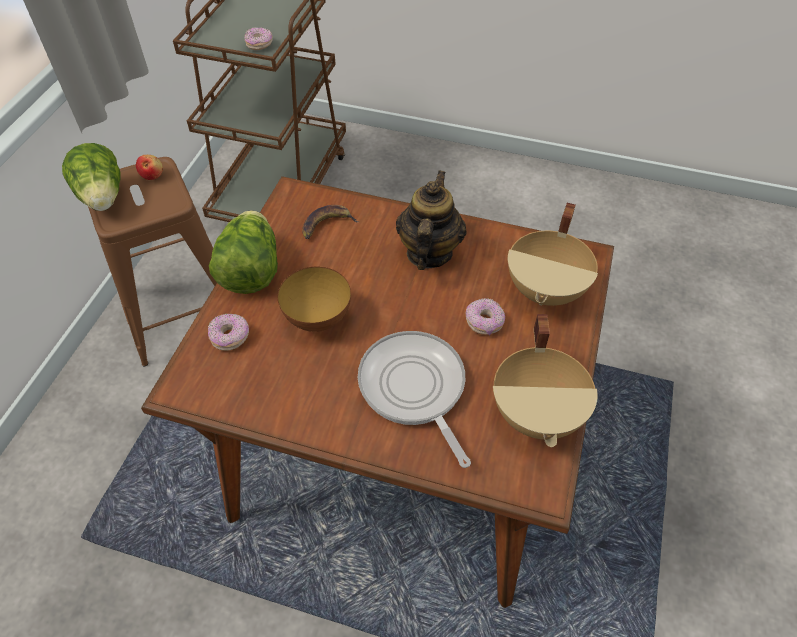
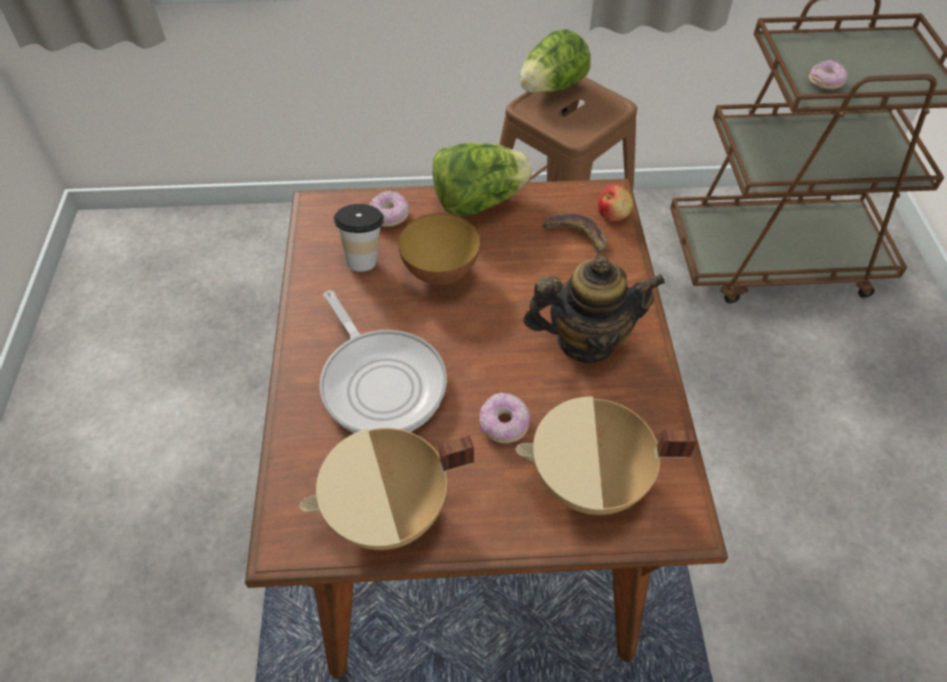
camera: 70 degrees right, 0 degrees up
apple [136,155,163,180] -> apple moved to [598,184,633,221]
frying pan [358,331,471,468] -> frying pan turned 105 degrees clockwise [319,290,447,433]
none -> cup [334,204,384,272]

